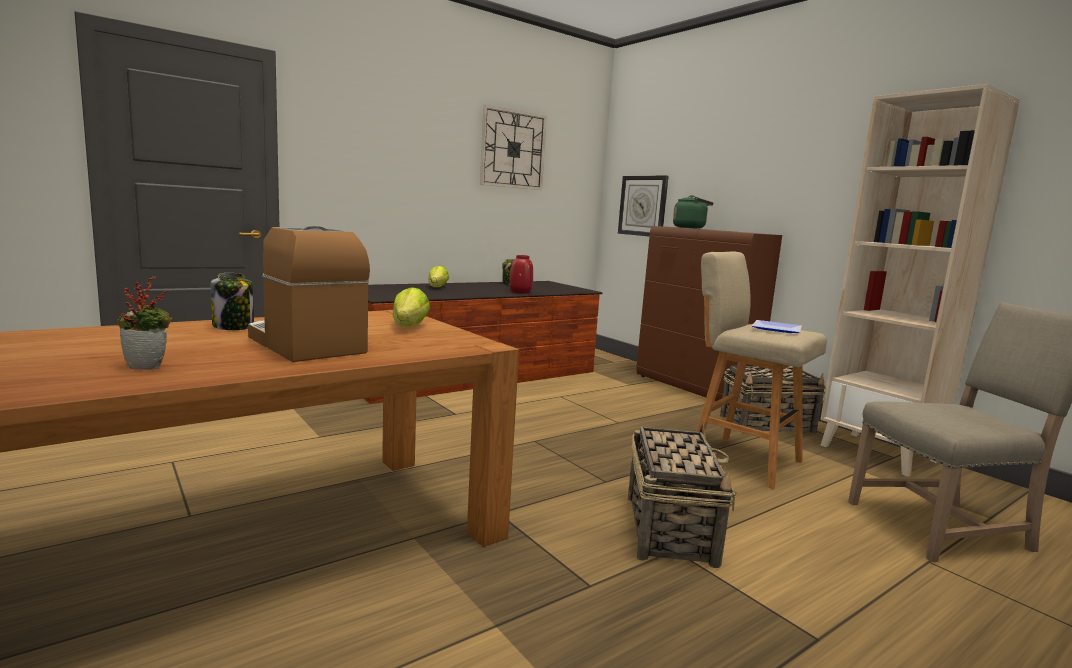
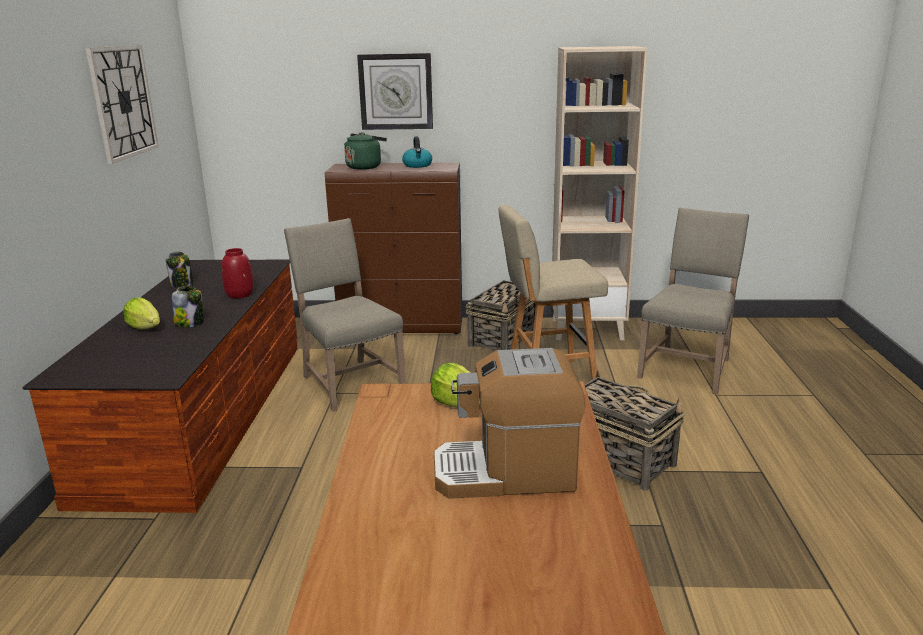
camera: 50 degrees left, 10 degrees up
potted plant [117,276,172,370] -> none
jar [211,273,254,330] -> jar moved to [172,286,204,327]
wall clock [618,176,669,236] -> wall clock moved to [357,53,433,130]
plate [752,320,802,333] -> none
none -> beige chair [284,218,406,411]
none -> kettle [402,136,432,168]

